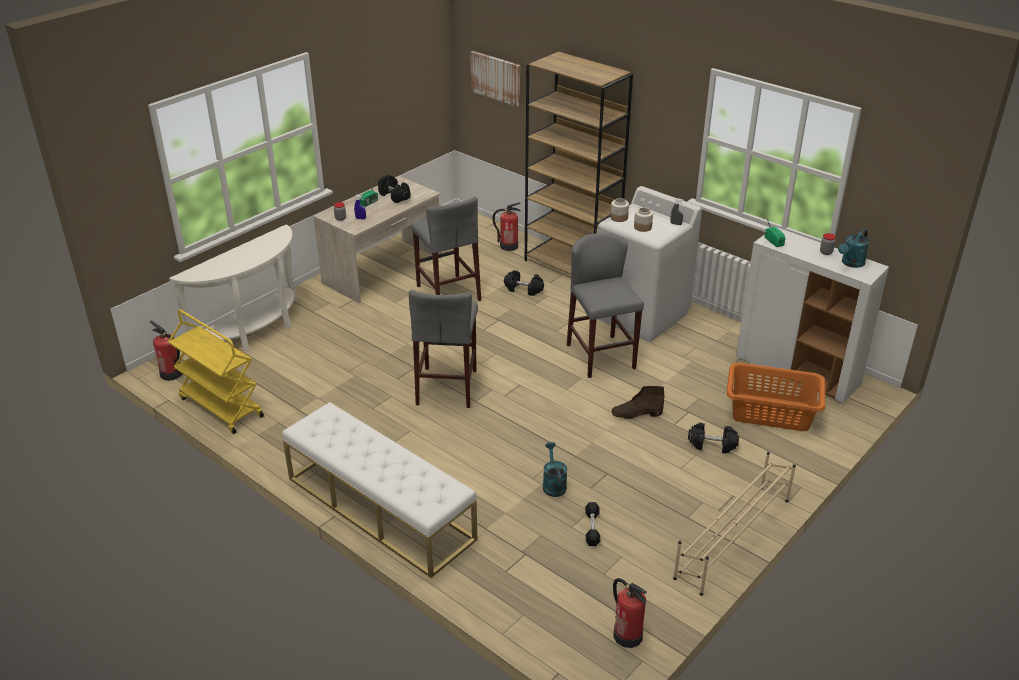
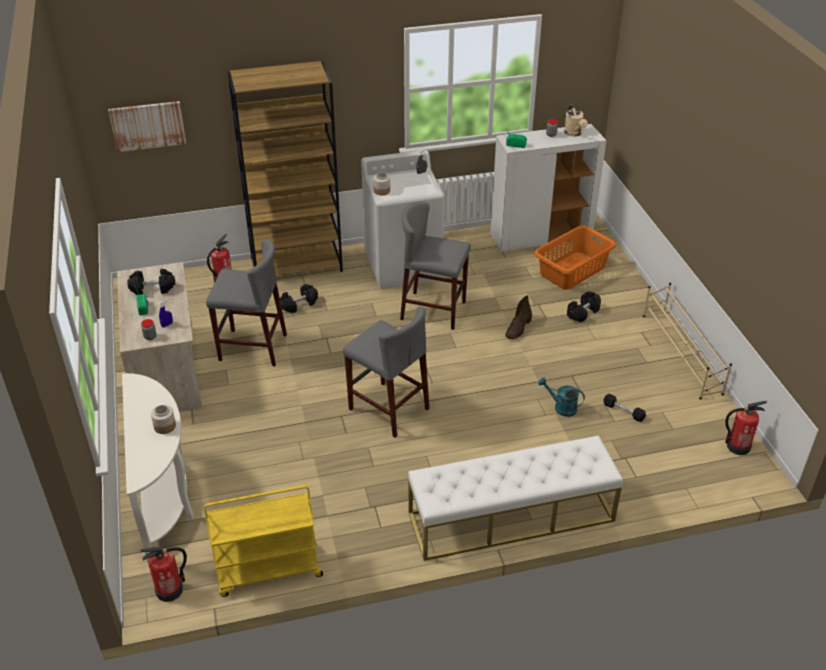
camera: 55 degrees left, 5 degrees up
jar [634,207,653,232] -> jar moved to [151,405,176,434]
turquoise watering can [838,229,869,268] -> beige watering can [564,104,588,136]

